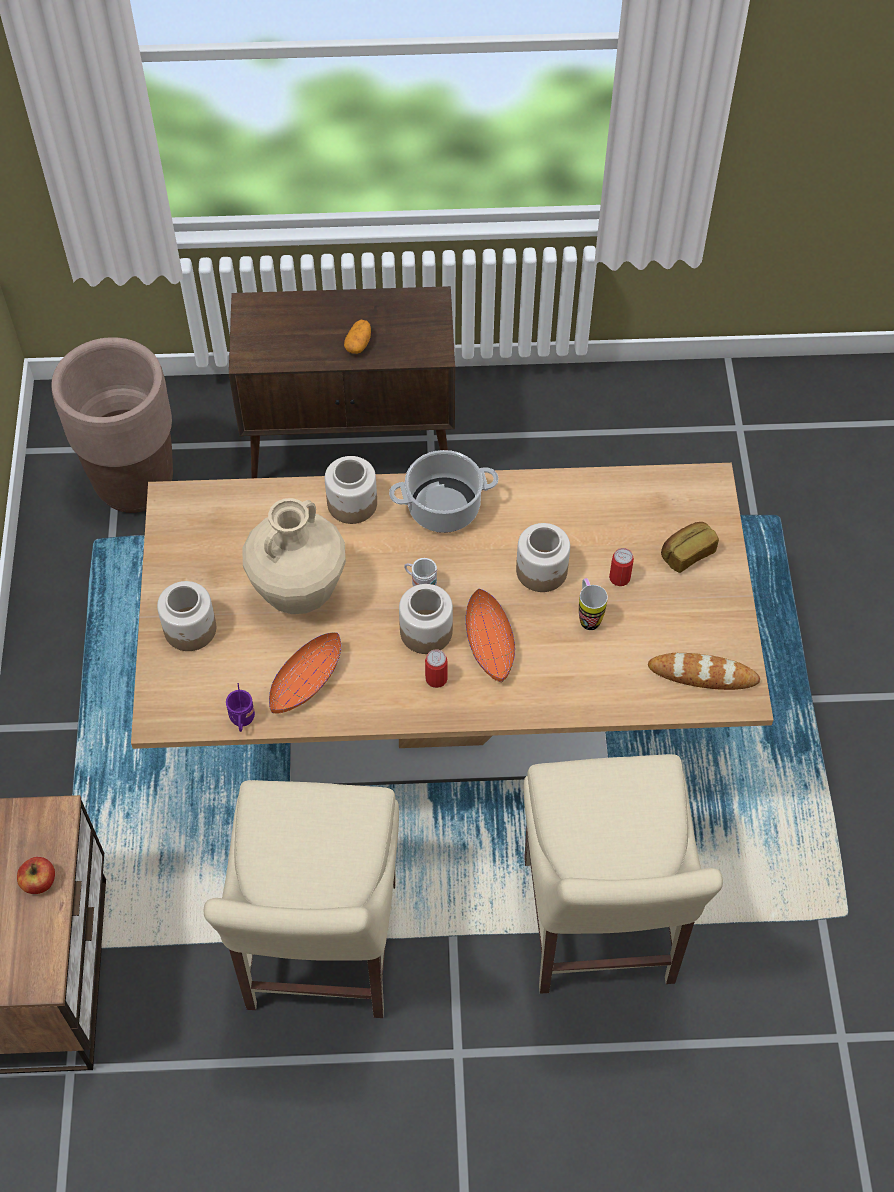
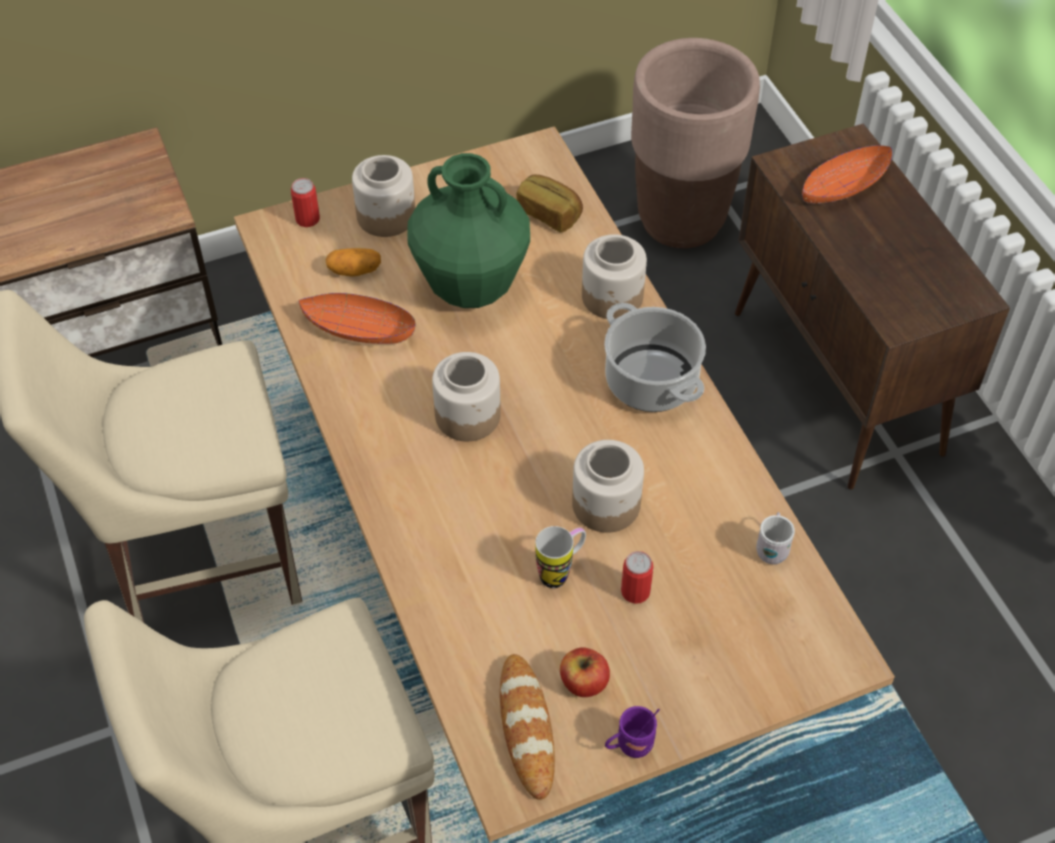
camera: 70 degrees right, 5 degrees down
apple [17,857,55,894] -> apple moved to [560,648,610,697]
purple mug [226,683,255,732] -> purple mug moved to [605,706,660,758]
beige vase [243,498,346,614] -> green vase [407,153,530,308]
potato [344,320,371,354] -> potato moved to [326,248,381,277]
white mug [404,558,438,586] -> white mug moved to [756,512,795,564]
can [425,649,448,688] -> can moved to [291,178,320,227]
orange bowl [466,589,515,683] -> orange bowl moved to [802,145,892,203]
bread [661,522,719,573] -> bread moved to [516,175,583,232]

